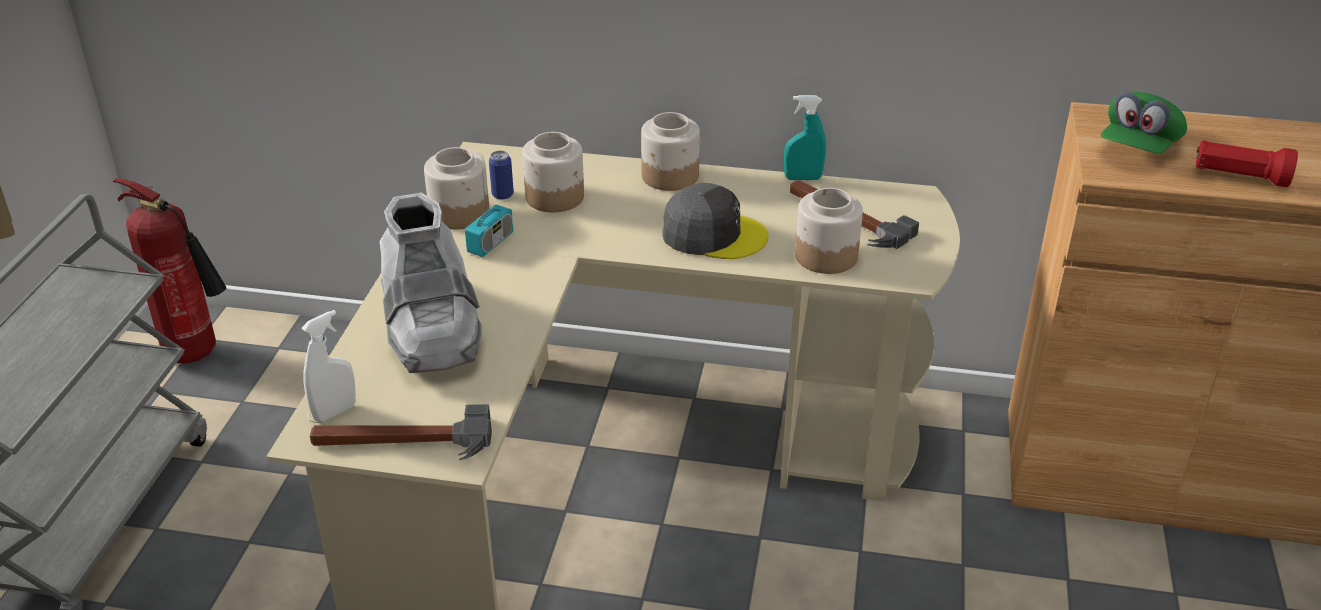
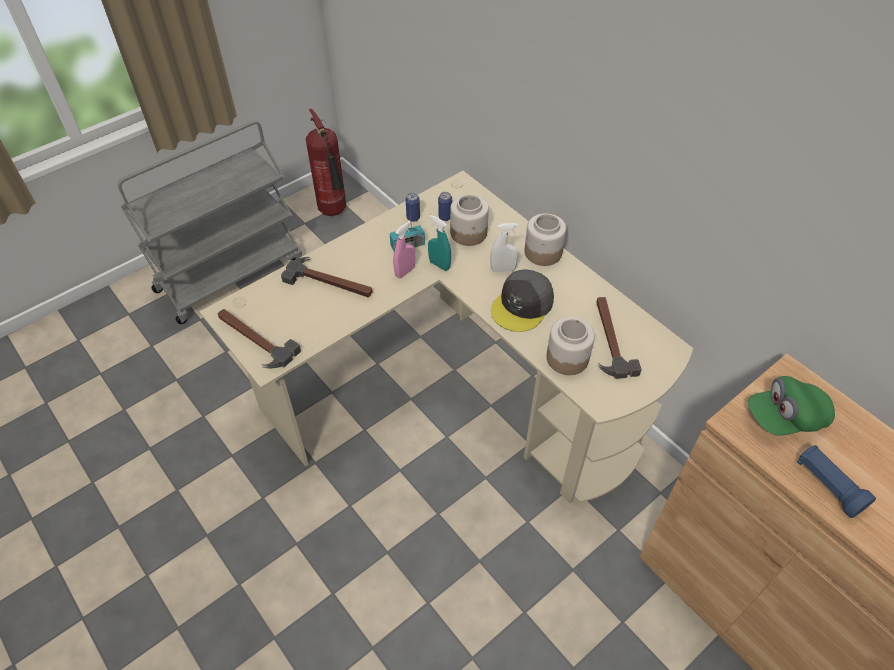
camera: 40 degrees right, 15 degrees up
white spray bottle [301,310,356,422] -> white spray bottle moved to [490,223,519,272]
grey boot [379,193,482,373] -> hammer [281,257,372,297]
jar [424,147,489,229] -> can [405,192,420,222]
grey cap [663,183,769,259] -> grey cap turned 75 degrees clockwise [491,269,554,332]
turquoise spray bottle [784,95,826,180] -> turquoise spray bottle moved to [428,215,451,271]
red flashlight [1196,140,1298,187] -> blue flashlight [797,445,876,518]
none -> pink spray bottle [393,221,415,278]

